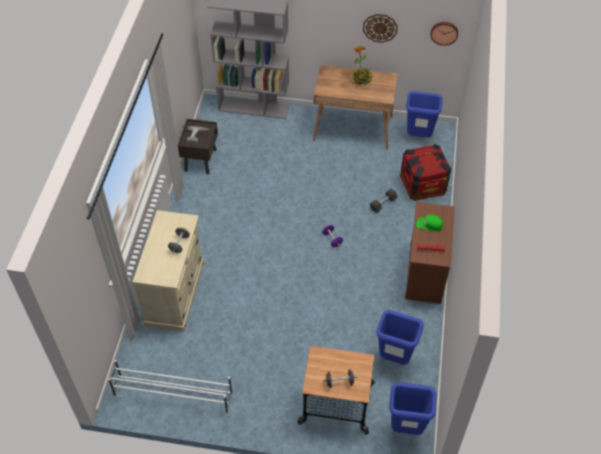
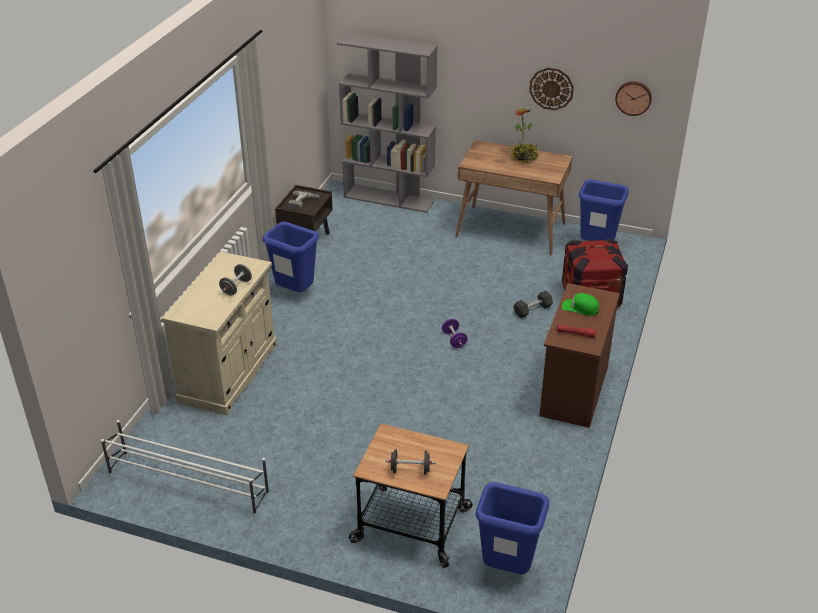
camera: 10 degrees right, 15 degrees down
blue trash can [376,310,424,365] -> blue trash can moved to [263,222,319,292]

